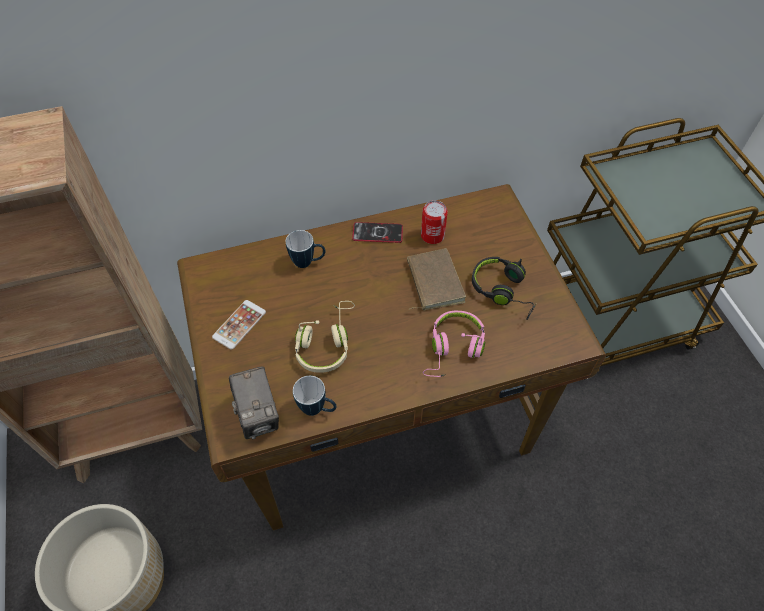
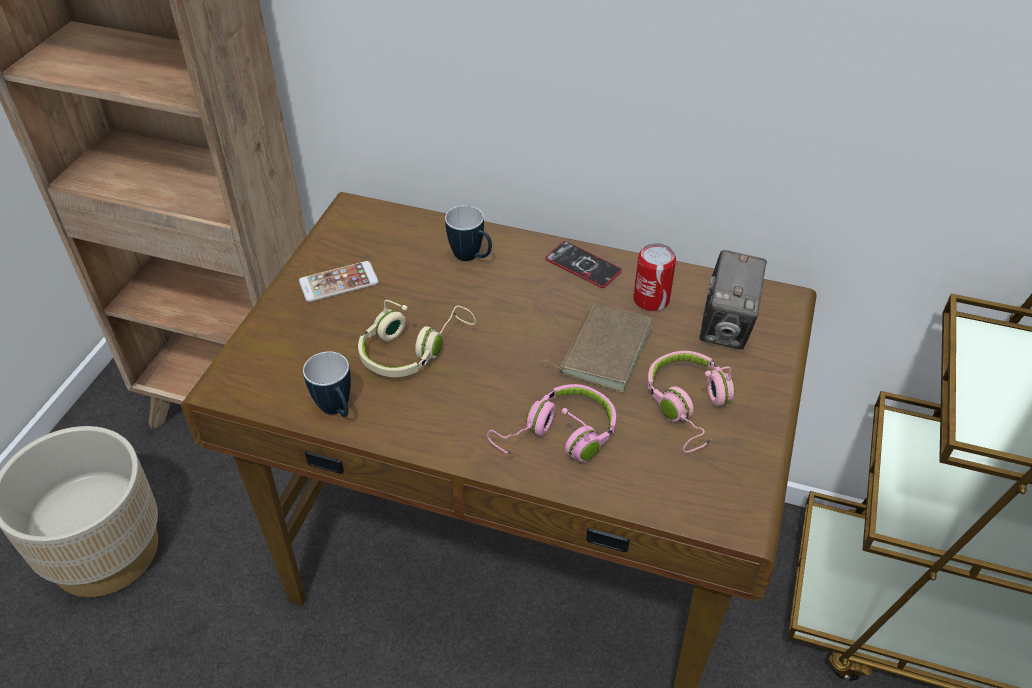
camera: 35 degrees right, 10 degrees down
camera [229,366,279,439] -> camera moved to [700,250,767,349]
black headphones [472,257,536,320] -> pink headphones [647,351,735,452]

